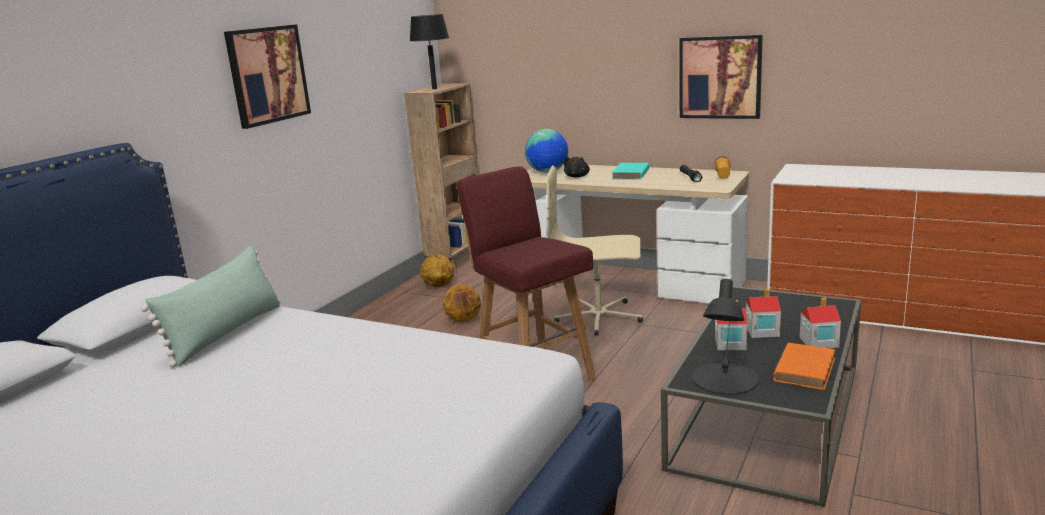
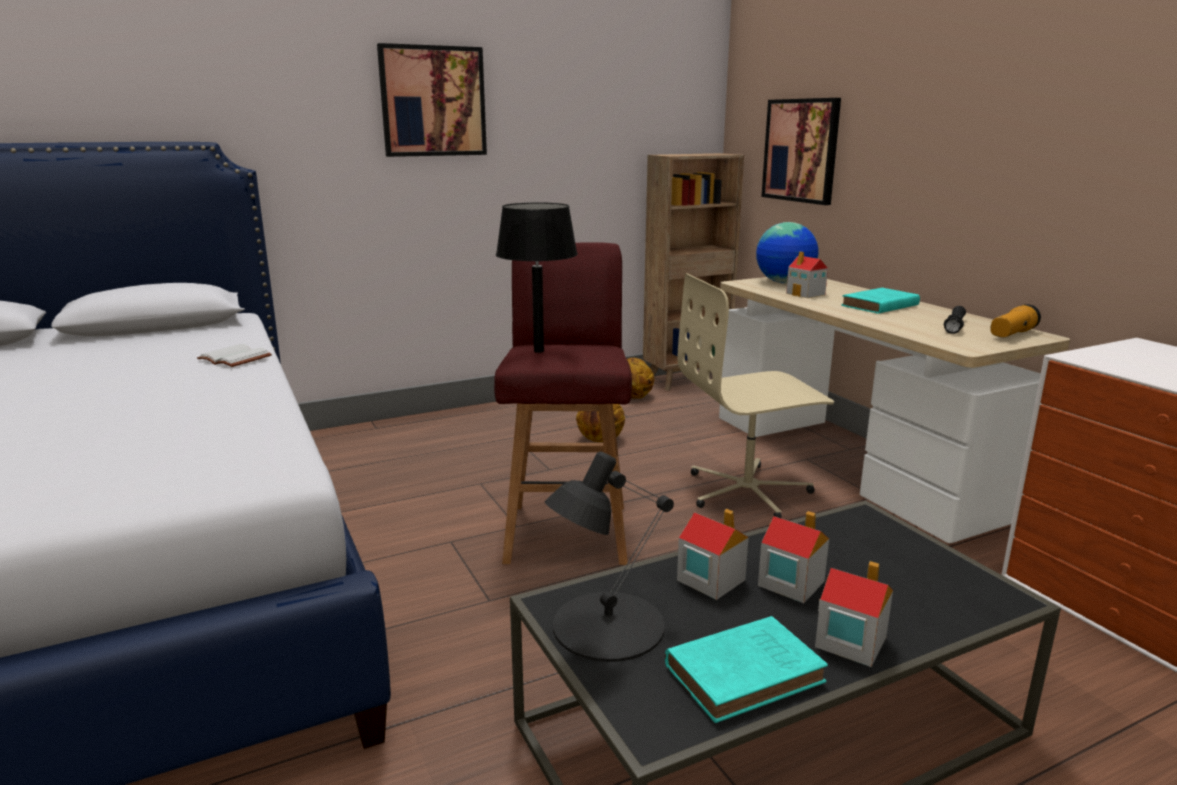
camera: 35 degrees right, 0 degrees up
green pillow [141,246,281,368] -> none
black table lamp [410,14,449,89] -> black table lamp moved to [496,203,578,353]
beige office chair [546,166,643,336] -> beige office chair turned 60 degrees counterclockwise [677,273,834,518]
black plush toy [564,157,590,178] -> toy house [786,251,828,298]
picture [679,35,763,119] -> picture moved to [761,98,841,205]
orange book [773,343,835,390] -> turquoise book [665,616,828,723]
none -> white book [197,344,272,367]

